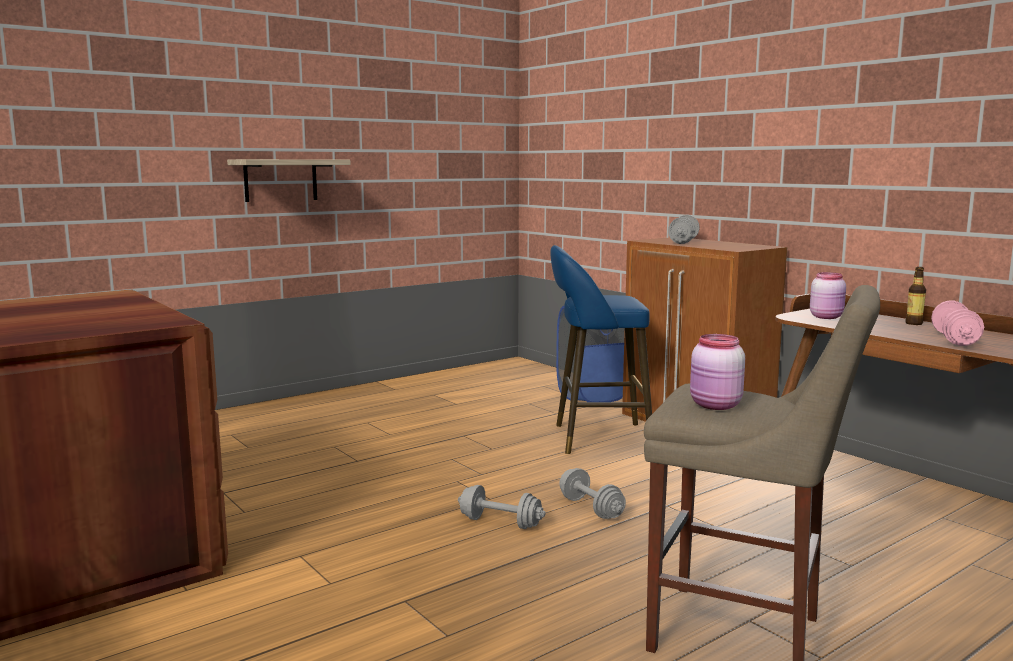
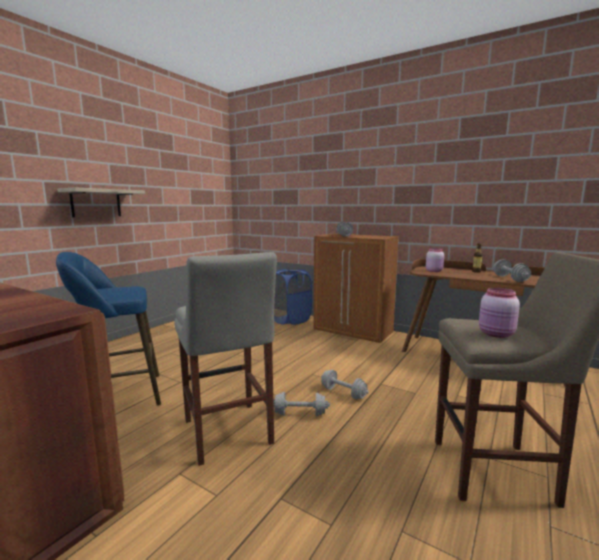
camera: 20 degrees left, 0 degrees up
blue stool [550,245,652,454] -> blue stool moved to [56,252,161,406]
pink dumbbell [931,301,984,346] -> grey dumbbell [493,259,531,282]
none -> grey stool [174,252,277,466]

